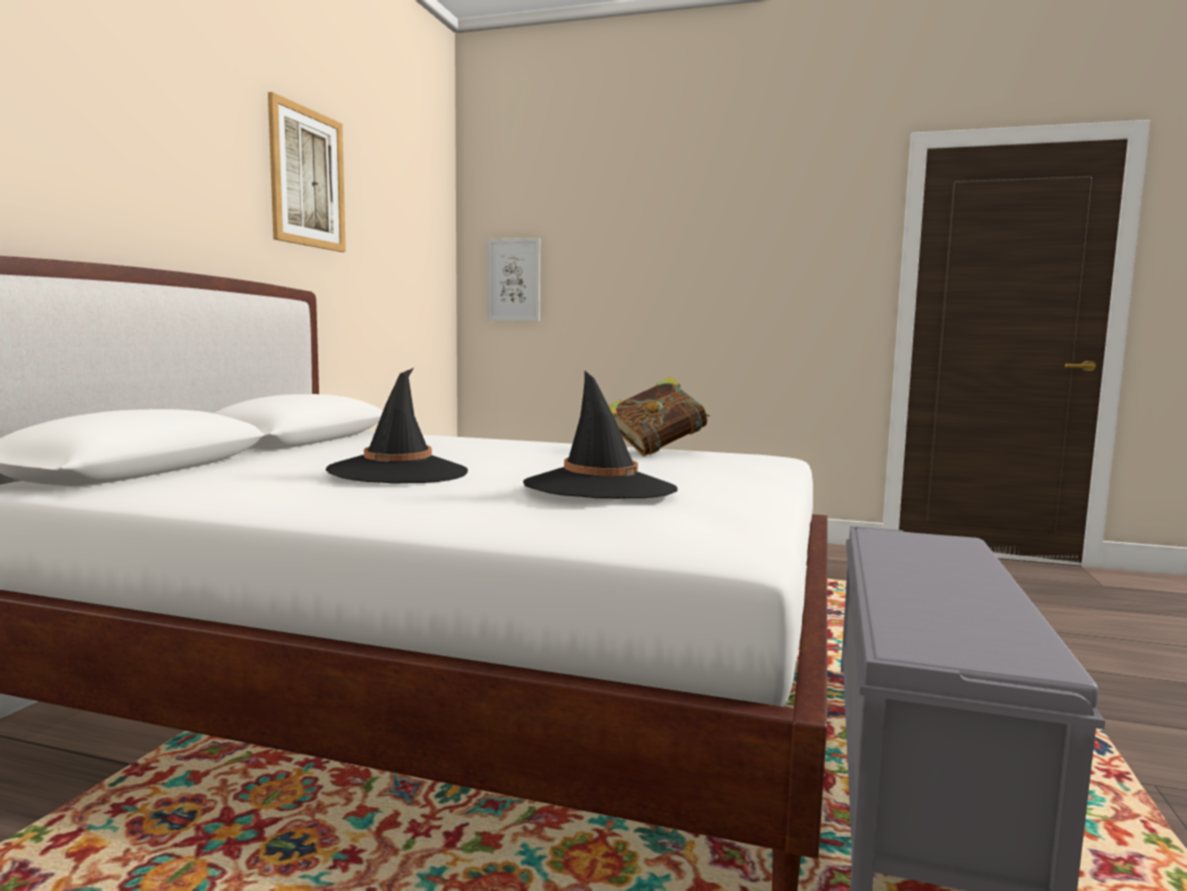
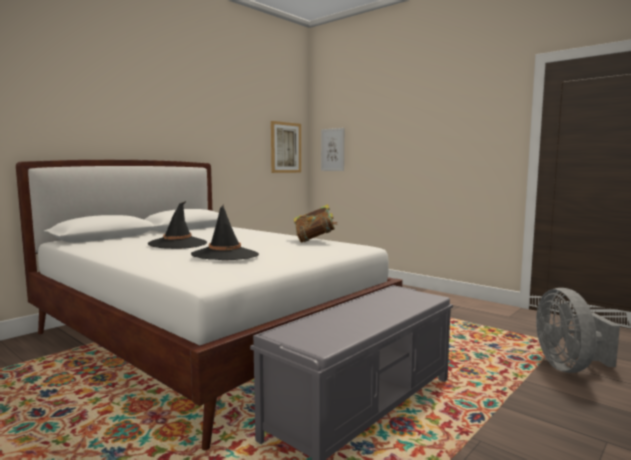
camera: 25 degrees right, 0 degrees up
picture [268,92,346,252] -> picture moved to [271,121,301,173]
none -> grey fan [536,288,620,373]

